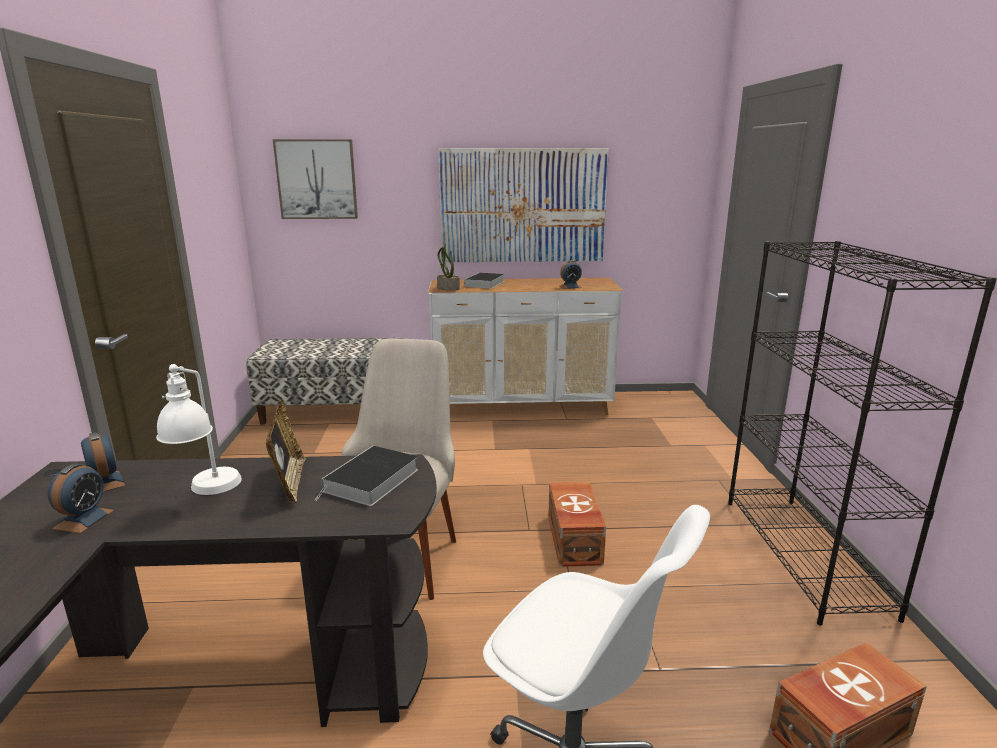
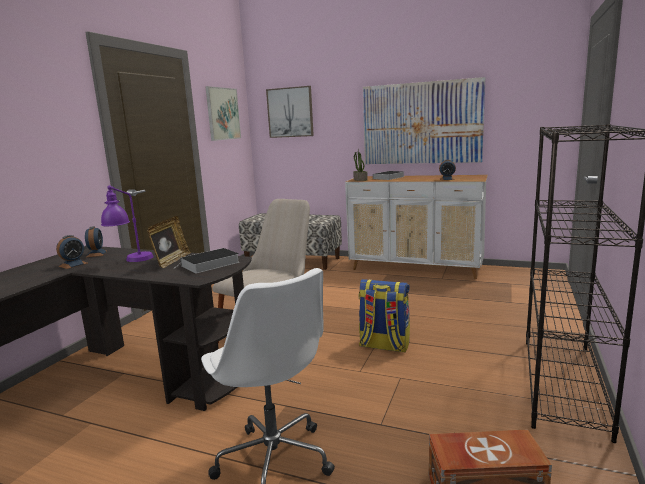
camera: 25 degrees right, 5 degrees down
white table lamp [156,364,242,495] -> purple table lamp [101,185,154,262]
brown storage box [548,481,606,567] -> backpack [359,279,410,353]
none -> picture [205,86,241,141]

